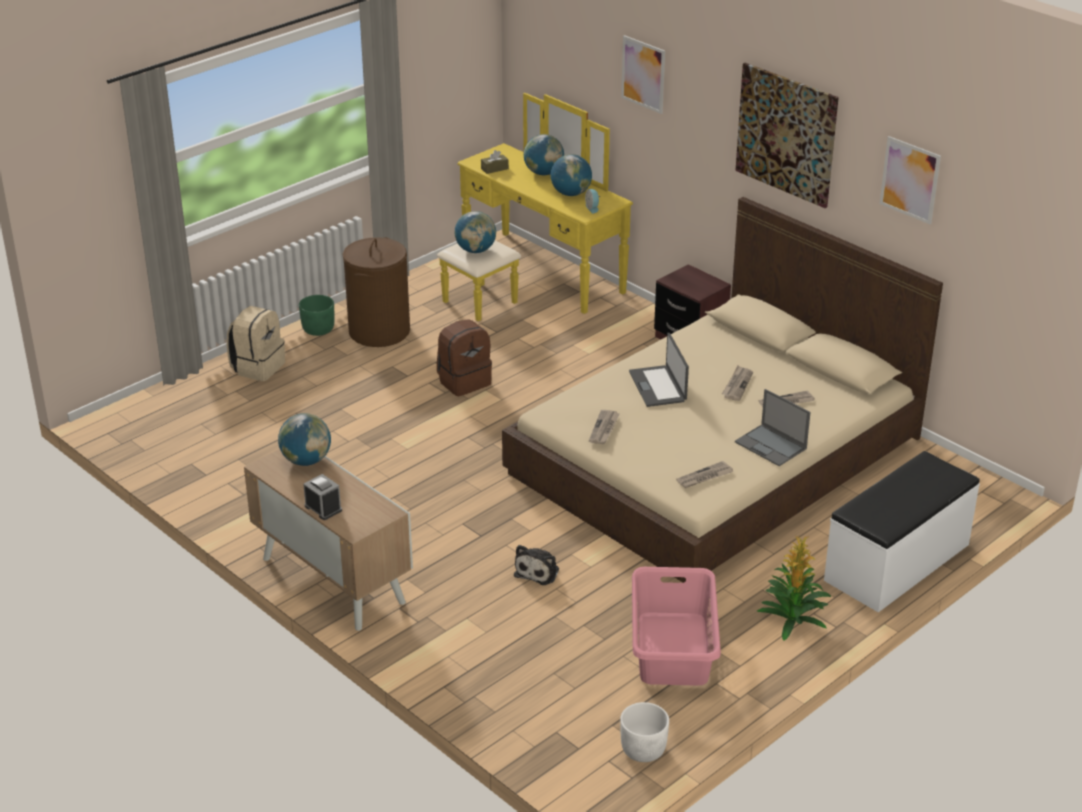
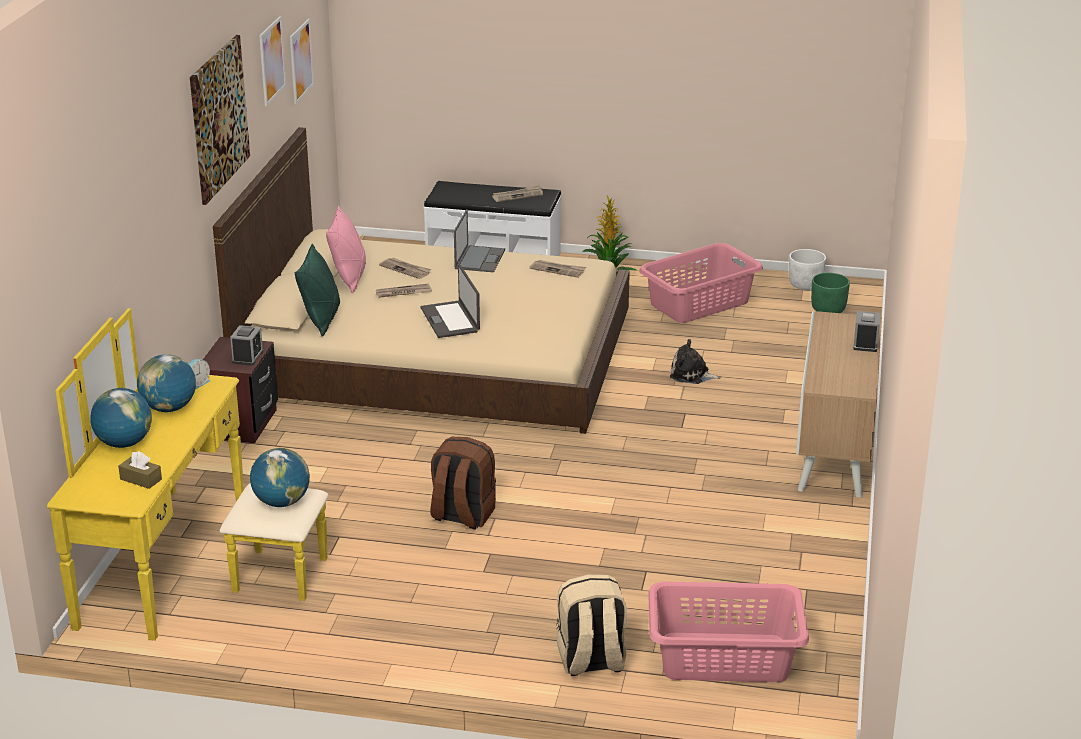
camera: 125 degrees left, 5 degrees down
globe [278,413,331,466] -> none
green planter [299,295,335,336] -> green planter moved to [811,273,850,313]
brown laundry basket [343,237,410,347] -> none
plush toy [514,545,559,585] -> plush toy turned 150 degrees counterclockwise [670,339,721,384]
newspaper [589,410,620,444] -> newspaper moved to [492,185,543,202]
picture [621,35,665,114] -> picture moved to [290,19,314,104]
laptop [629,333,689,407] -> laptop turned 120 degrees clockwise [421,265,480,338]
none -> alarm clock [230,325,263,366]
none -> green pillow [295,244,340,336]
none -> pink pillow [326,206,366,293]
none -> pink laundry basket [648,581,809,682]

